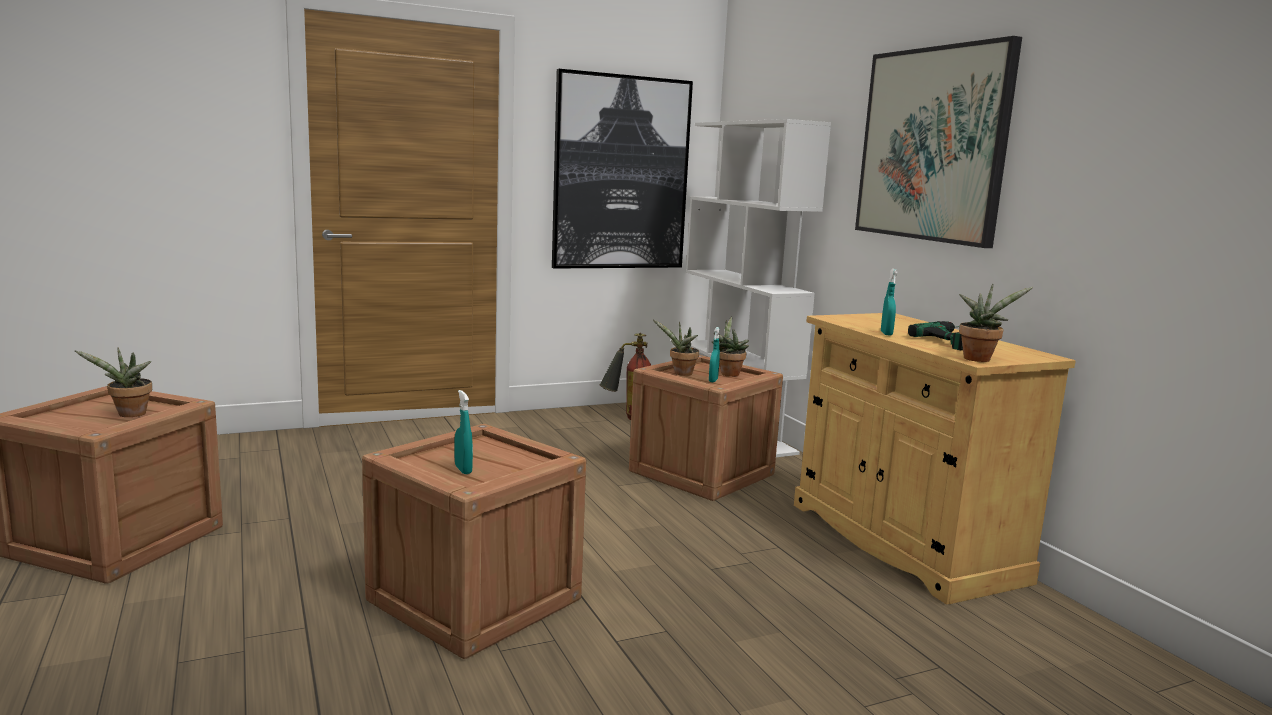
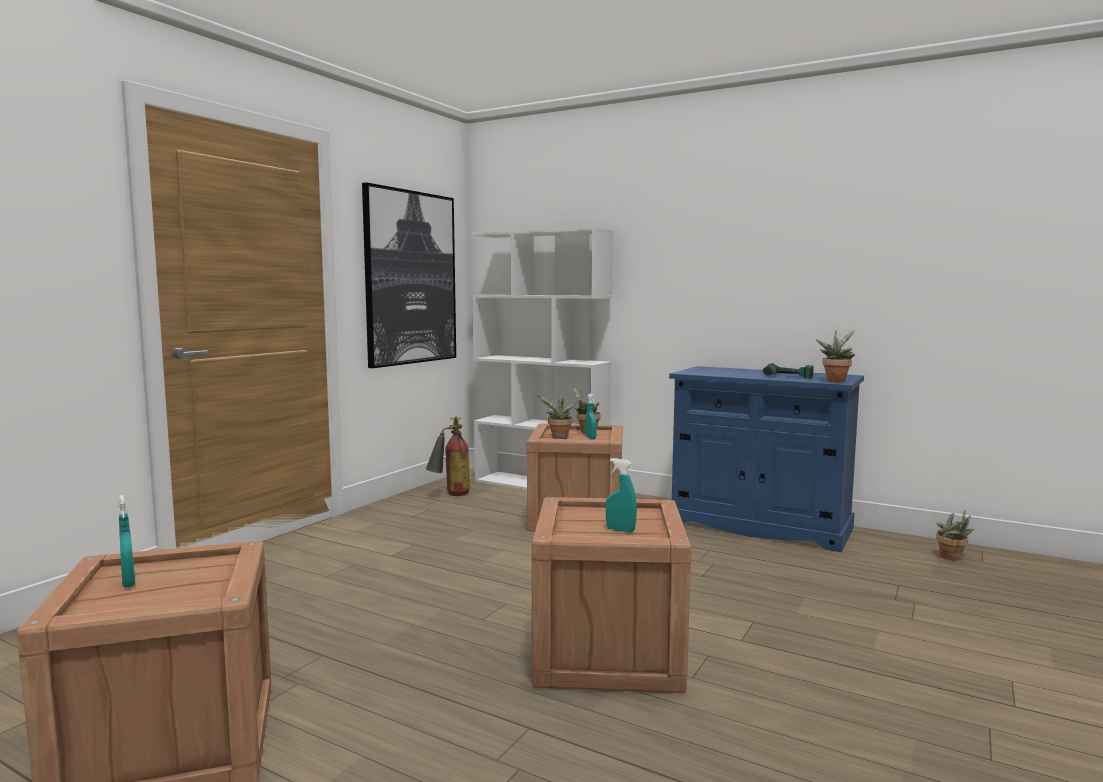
camera: 35 degrees left, 5 degrees down
potted plant [74,348,152,417] -> potted plant moved to [936,510,975,560]
beige cabinet [794,313,1076,605] -> blue cabinet [669,366,864,552]
picture [855,36,1022,248] -> none
turquoise spray bottle [881,269,898,336] -> turquoise spray bottle moved to [118,495,135,588]

